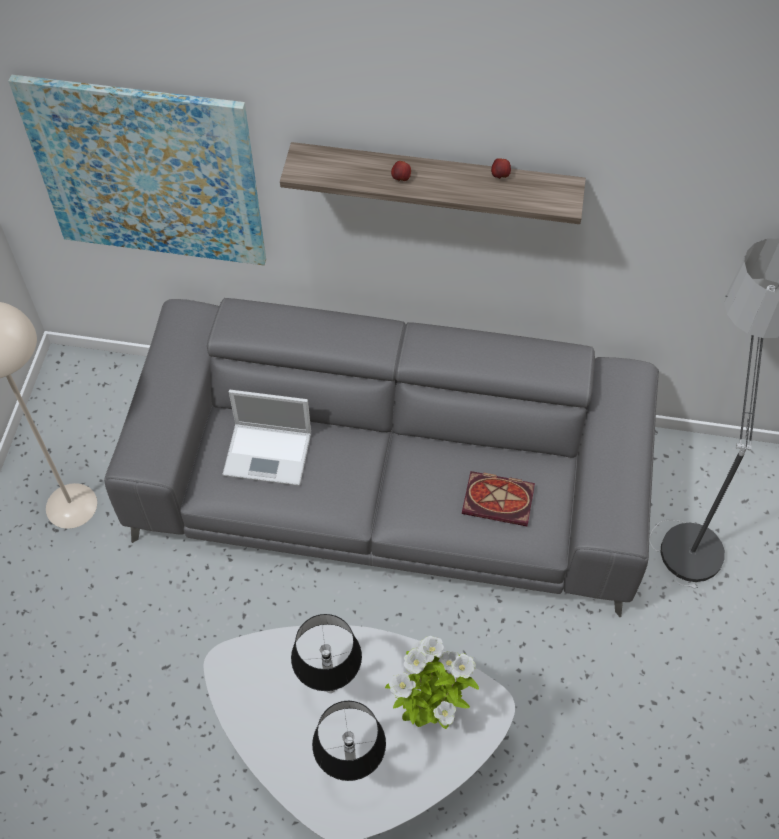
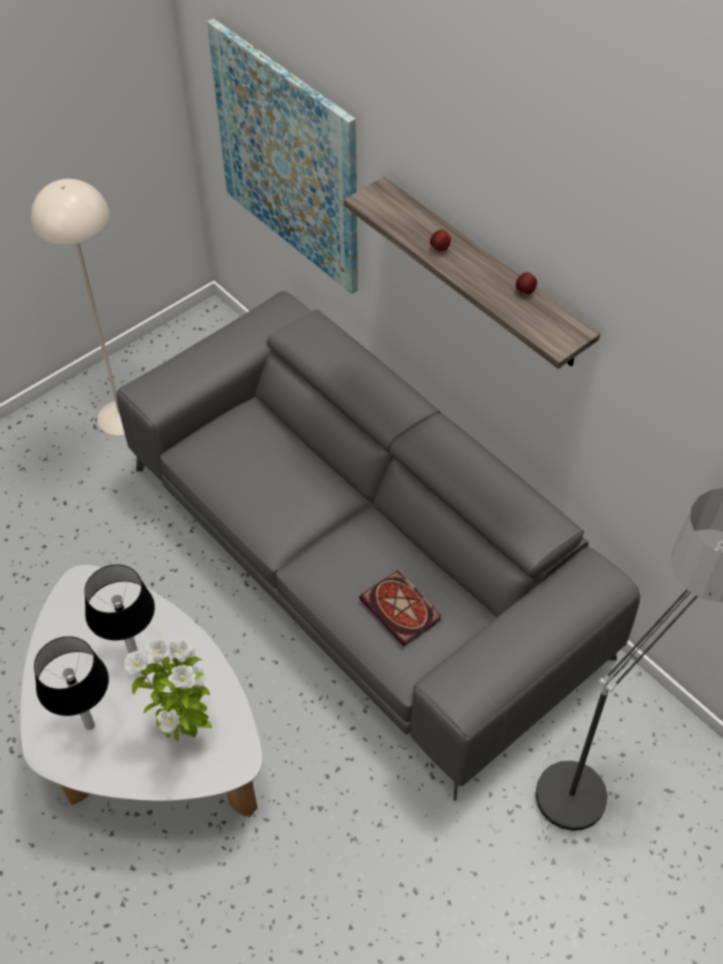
camera: 40 degrees right, 5 degrees down
laptop [222,390,311,486] -> none

